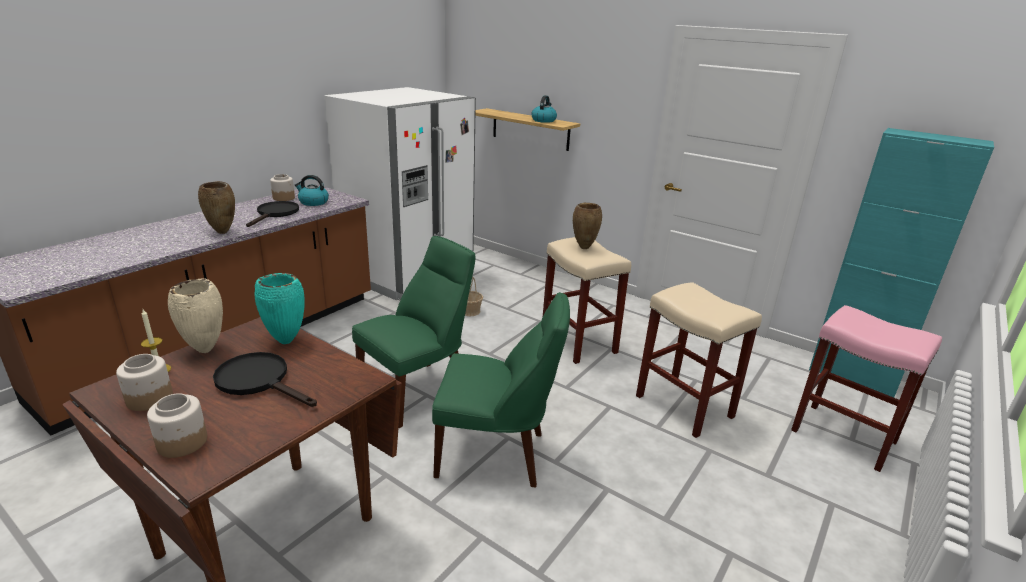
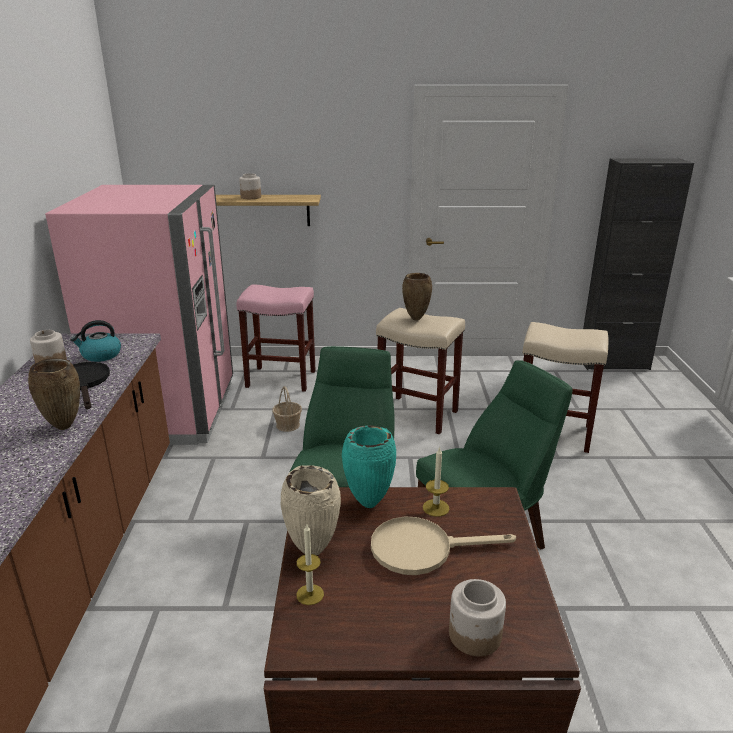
camera: 35 degrees left, 0 degrees up
jar [116,354,173,411] -> jar moved to [239,173,261,199]
black frying pan [213,352,317,407] -> beige frying pan [371,517,516,575]
white fridge [325,87,476,300] -> pink fridge [45,185,233,445]
kettle [532,95,557,123] -> none
pink stool [791,305,942,472] -> pink stool moved to [236,285,316,392]
turquoise cabinet [809,128,994,397] -> black cabinet [583,158,694,370]
none -> candle [423,447,450,517]

